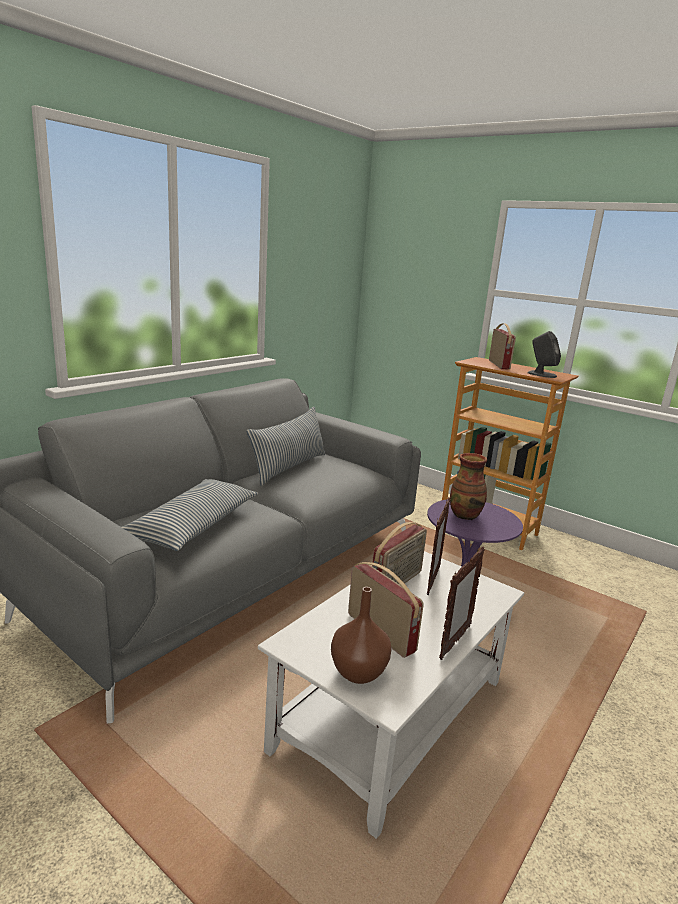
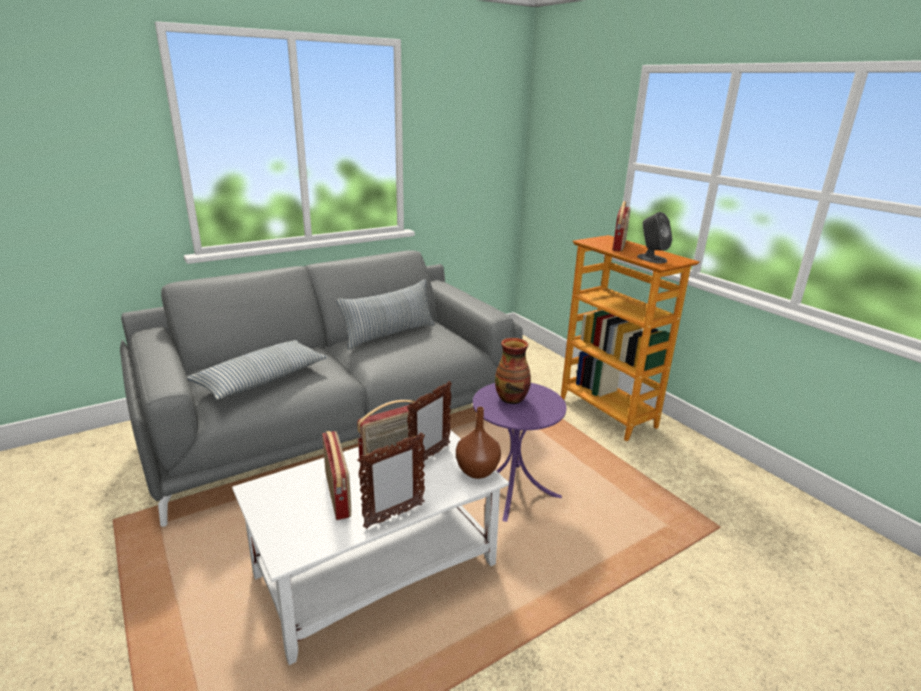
camera: 20 degrees right, 5 degrees up
brown vase [331,587,392,684] -> brown vase moved to [456,407,501,479]

